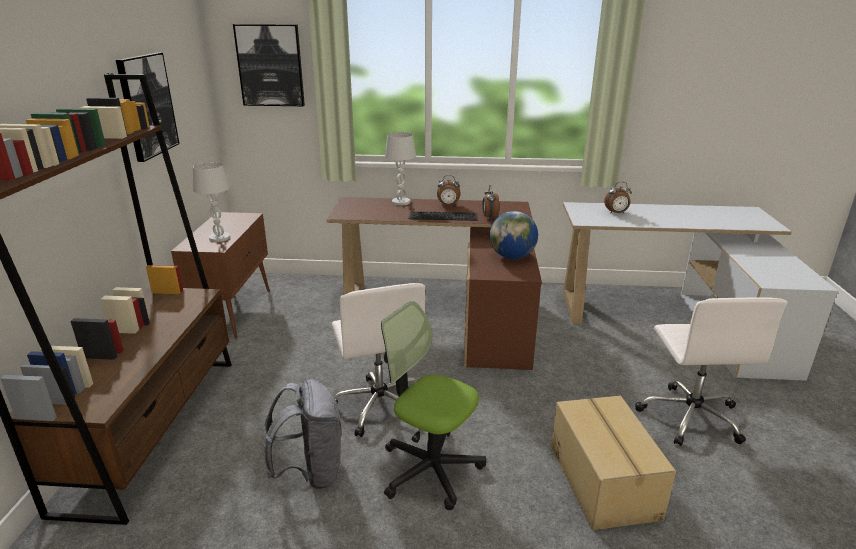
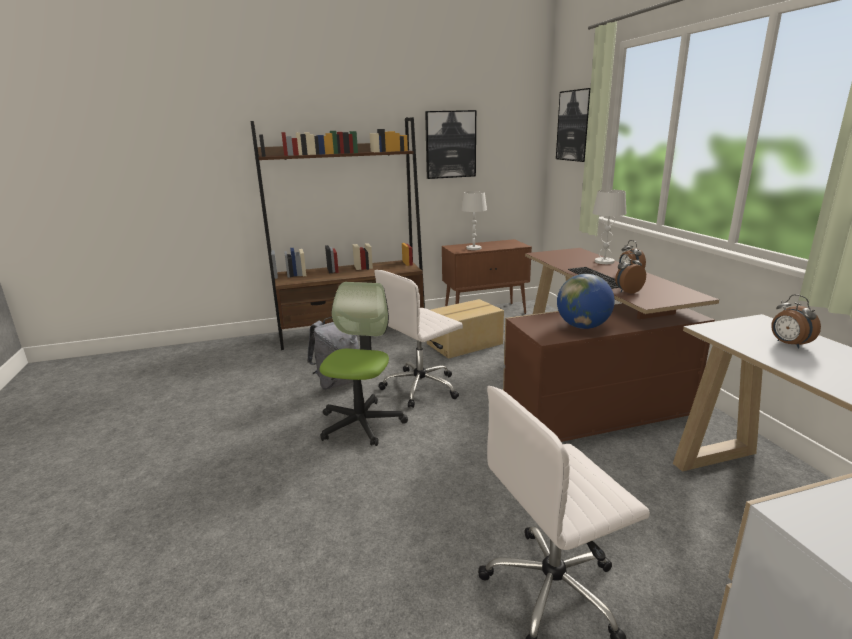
camera: 70 degrees right, 5 degrees down
cardboard box [551,396,676,530] -> cardboard box moved to [427,299,504,359]

